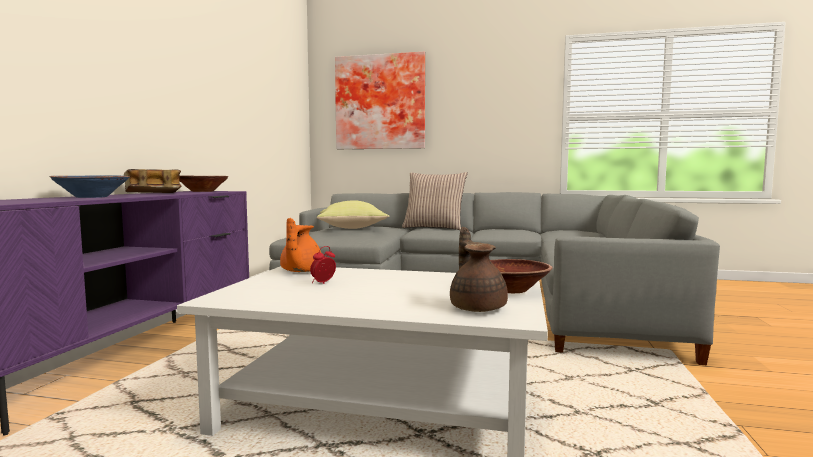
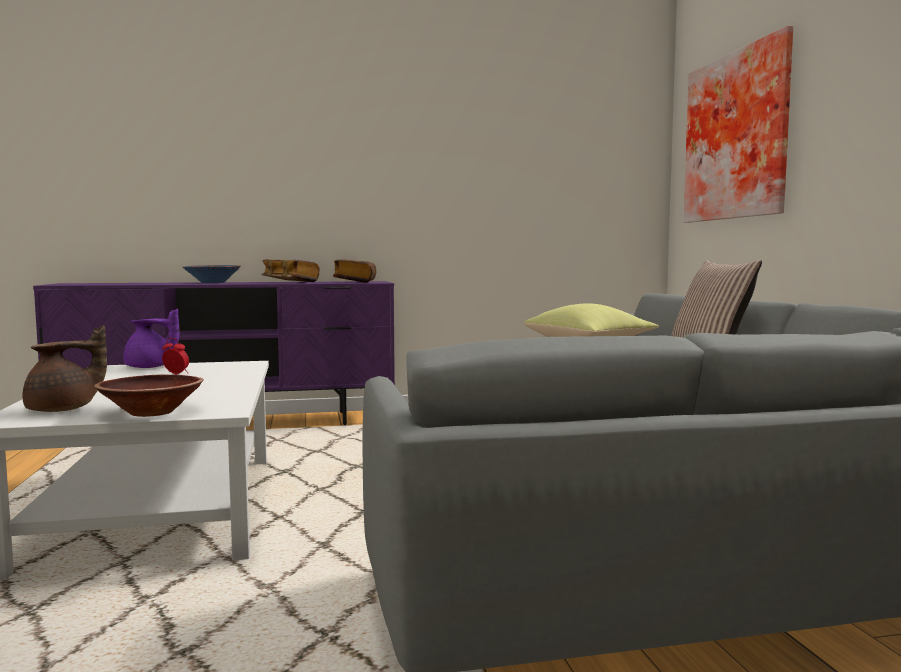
camera: 65 degrees right, 0 degrees up
brown bowl [179,175,229,192] -> book [333,259,376,283]
orange teapot [280,218,321,272] -> none
none -> purple teapot [123,309,179,368]

